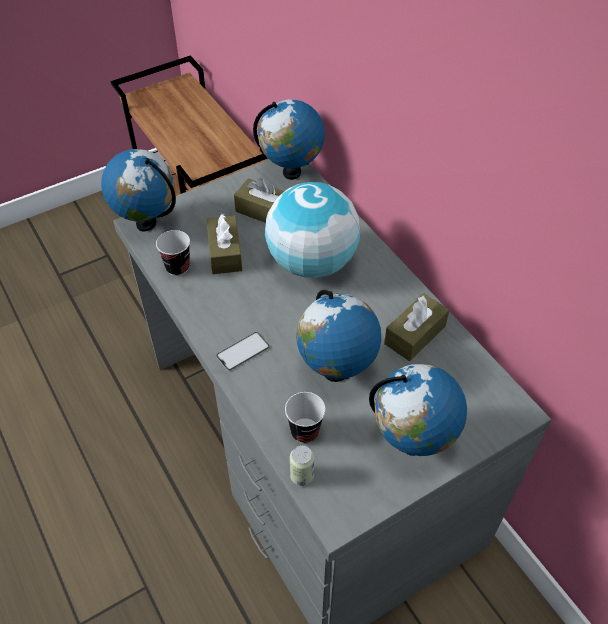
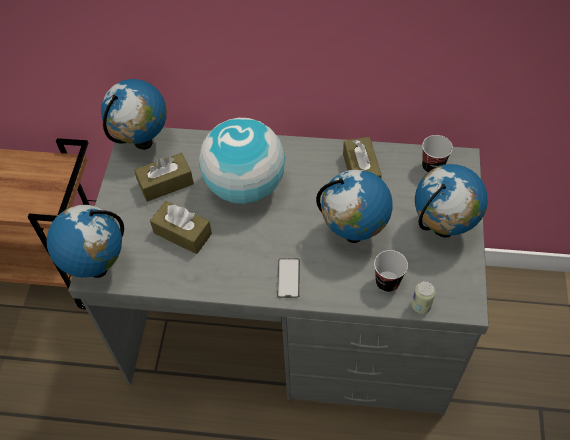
camera: 50 degrees left, 5 degrees up
cup [156,230,190,276] -> cup moved to [422,135,453,173]

